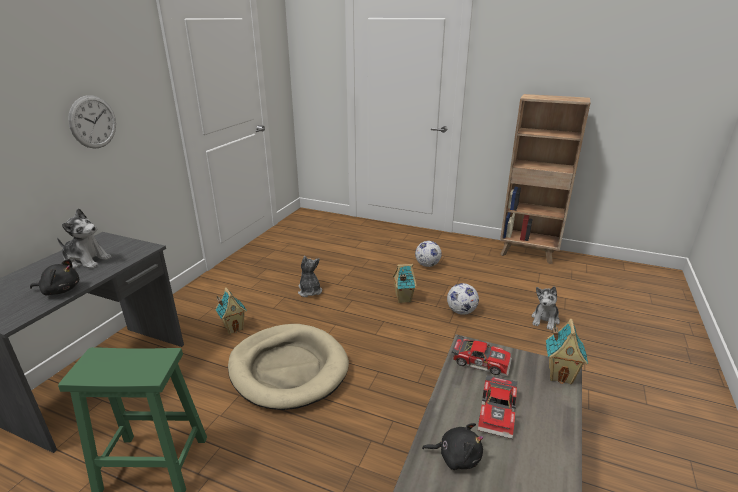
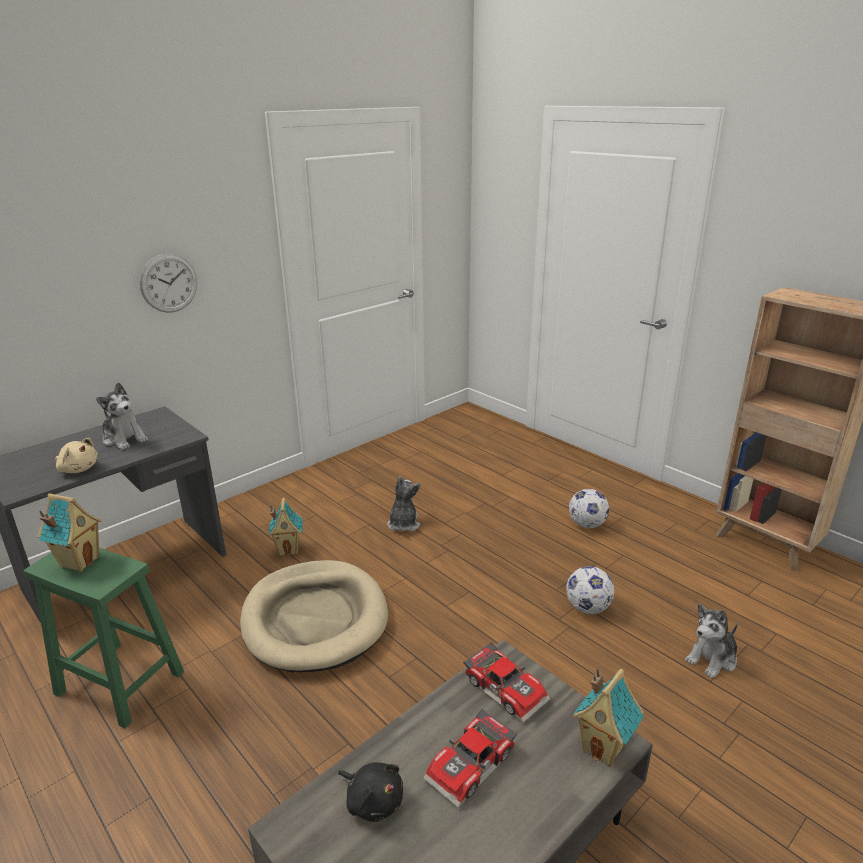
camera: 25 degrees right, 0 degrees up
black plush toy [30,259,79,296] -> beige plush toy [55,438,98,473]
toy house [393,264,417,303] -> toy house moved to [37,493,102,572]

